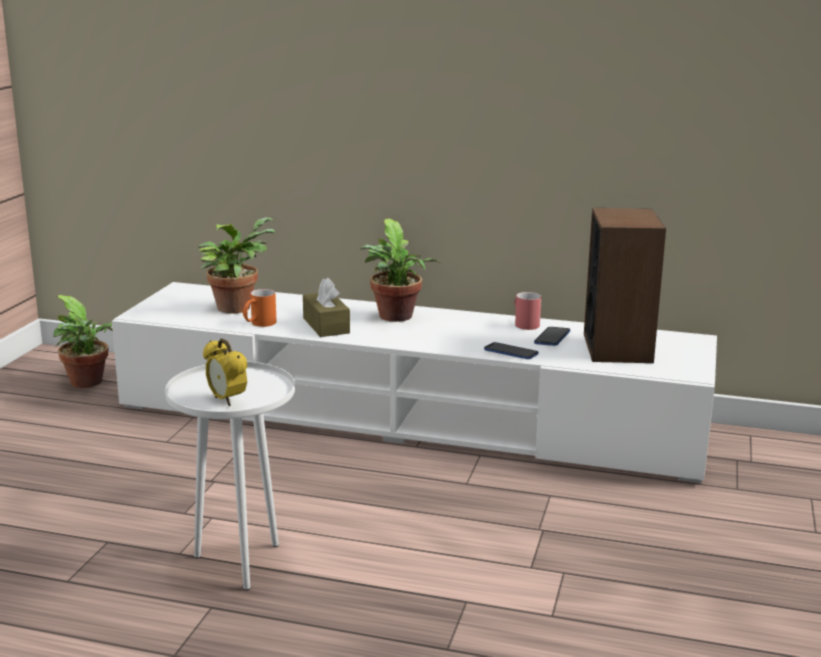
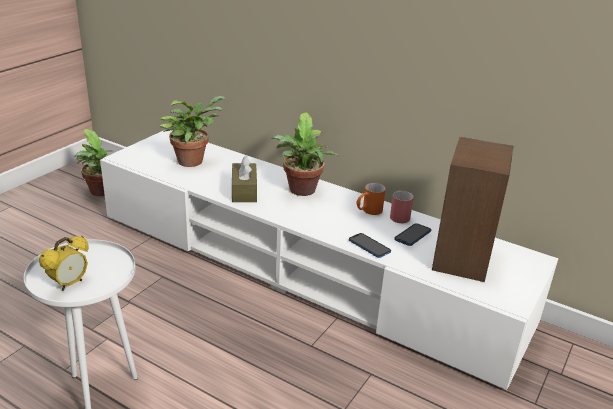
camera: 15 degrees right, 10 degrees up
alarm clock [203,338,247,406] -> alarm clock turned 120 degrees counterclockwise [39,236,89,291]
orange mug [242,289,276,327] -> orange mug moved to [356,183,385,215]

